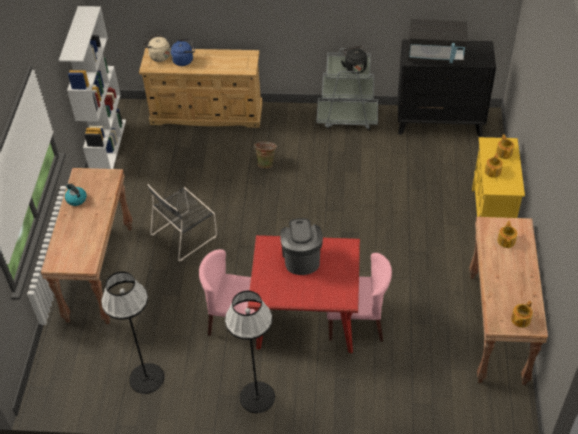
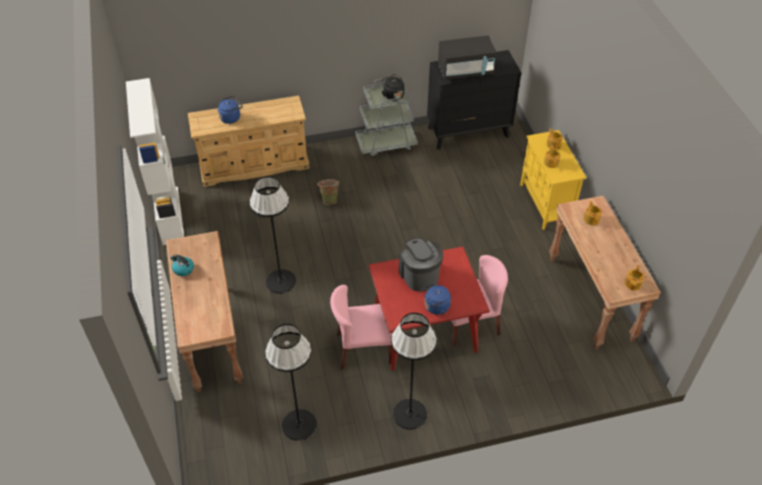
camera: 20 degrees left, 0 degrees up
beige kettle [143,34,171,62] -> none
black chair [147,184,217,261] -> black floor lamp [250,176,296,294]
none -> blue kettle [421,284,451,315]

